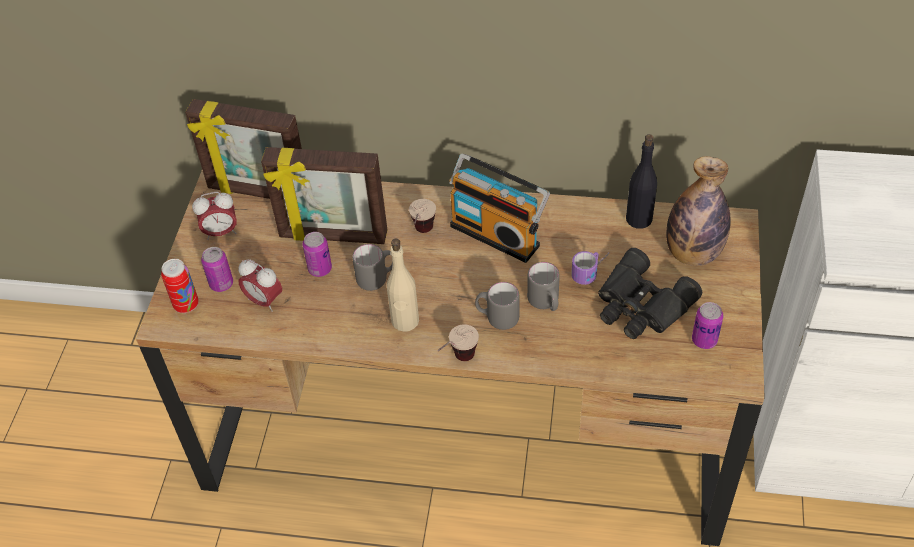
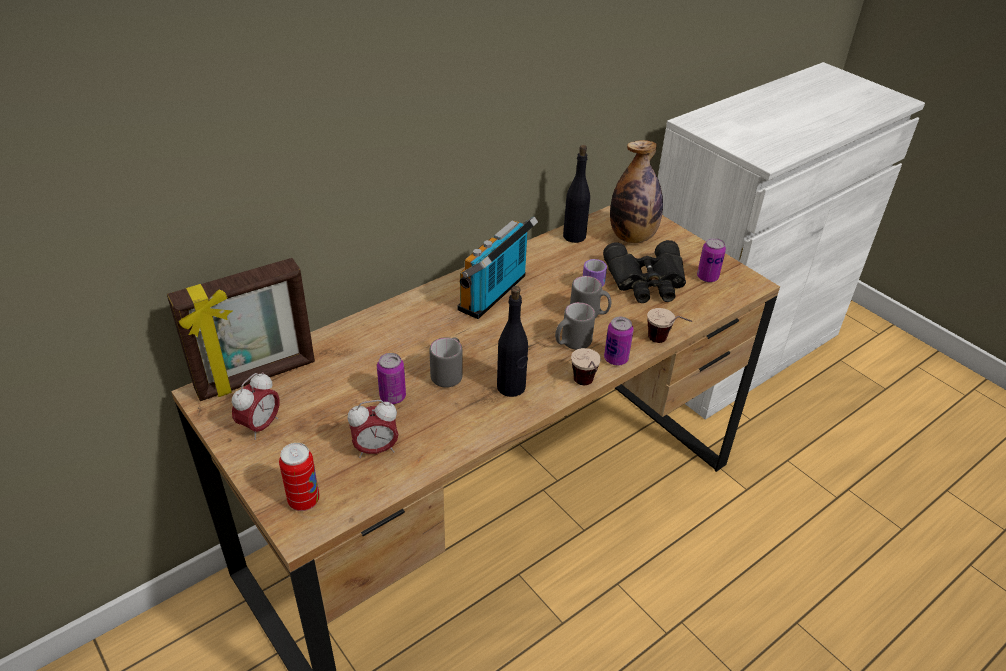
camera: 50 degrees left, 10 degrees down
can [201,247,233,292] -> can moved to [604,317,634,365]
picture frame [261,147,387,244] -> none
beige bottle [387,239,419,332] -> black bottle [497,286,528,397]
cup [409,199,436,233] -> cup moved to [647,308,692,343]
radio [449,154,550,263] -> radio turned 135 degrees clockwise [457,216,538,319]

